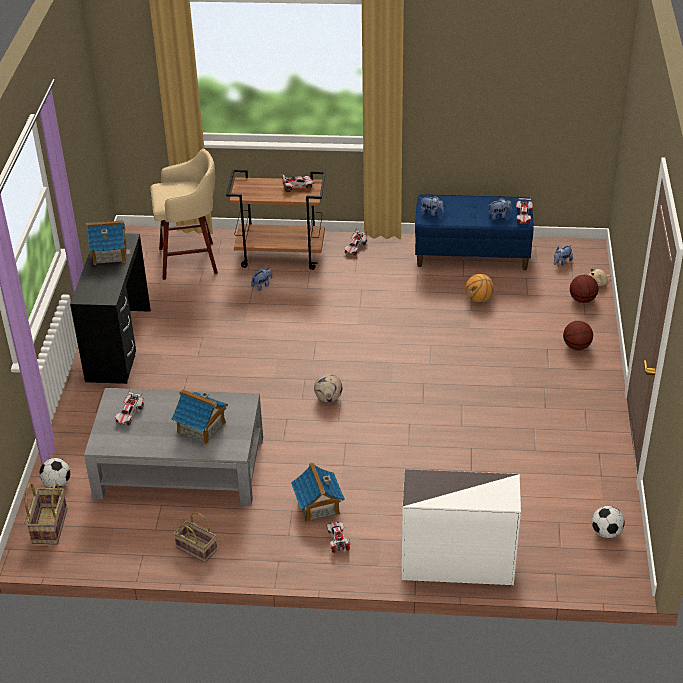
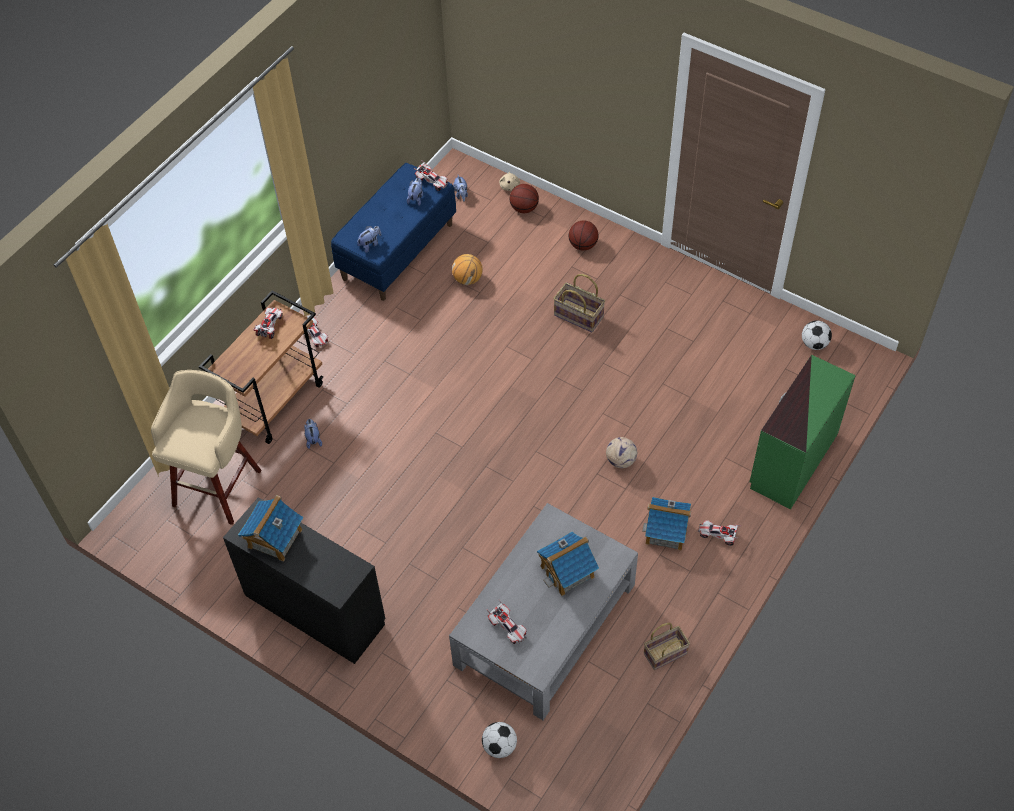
camera: 60 degrees left, 15 degrees up
basket [25,483,67,545] -> basket moved to [553,274,605,333]
football [314,374,342,402] -> football moved to [606,437,637,468]
white dresser [402,469,521,585] -> green dresser [750,355,856,509]

